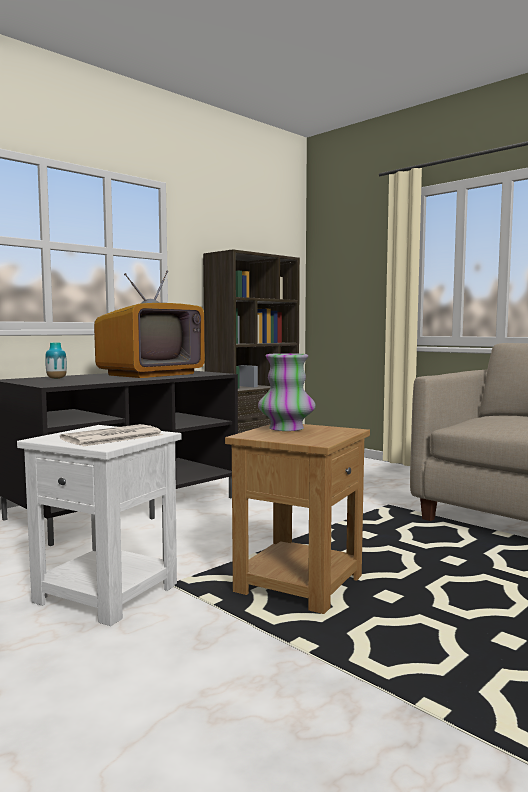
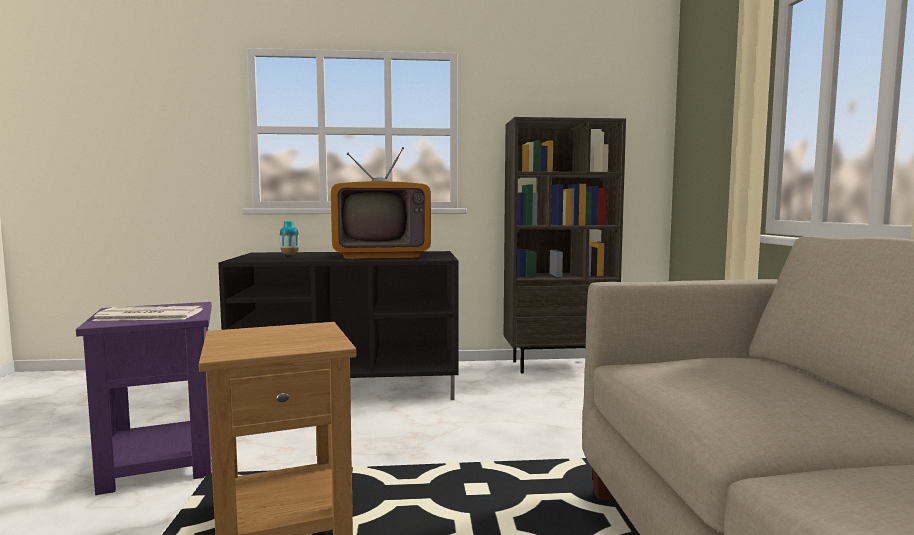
camera: 40 degrees right, 0 degrees up
white side table [17,425,182,626] -> purple side table [76,302,212,495]
vase [258,353,316,431] -> none

